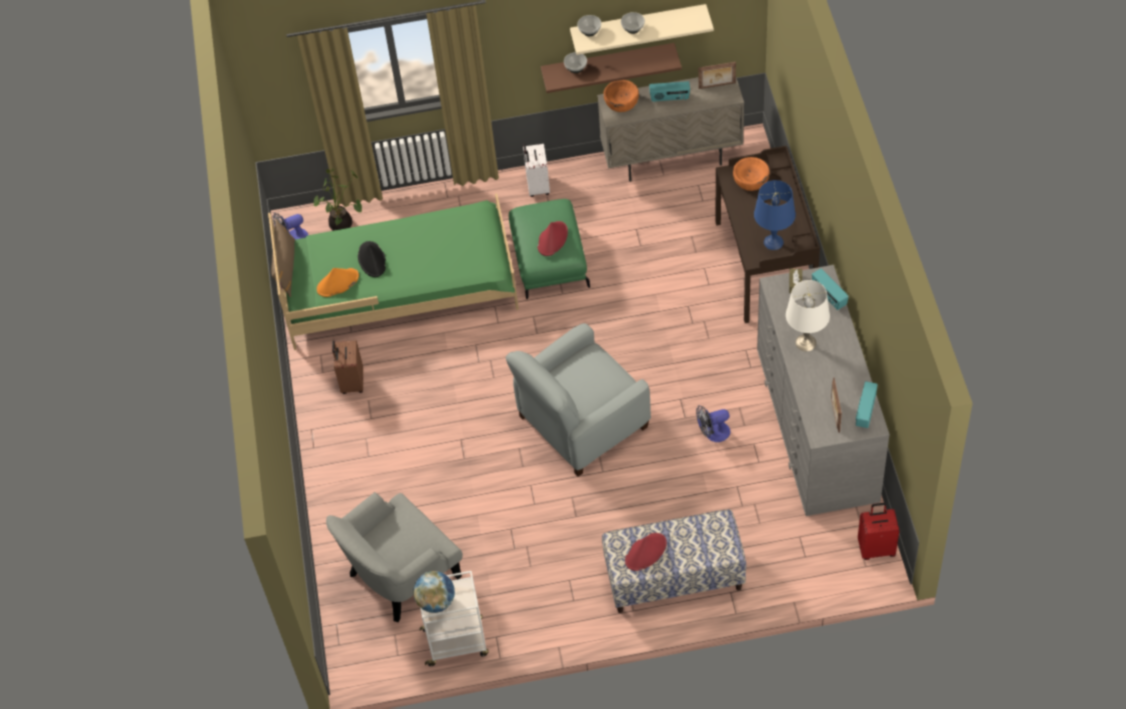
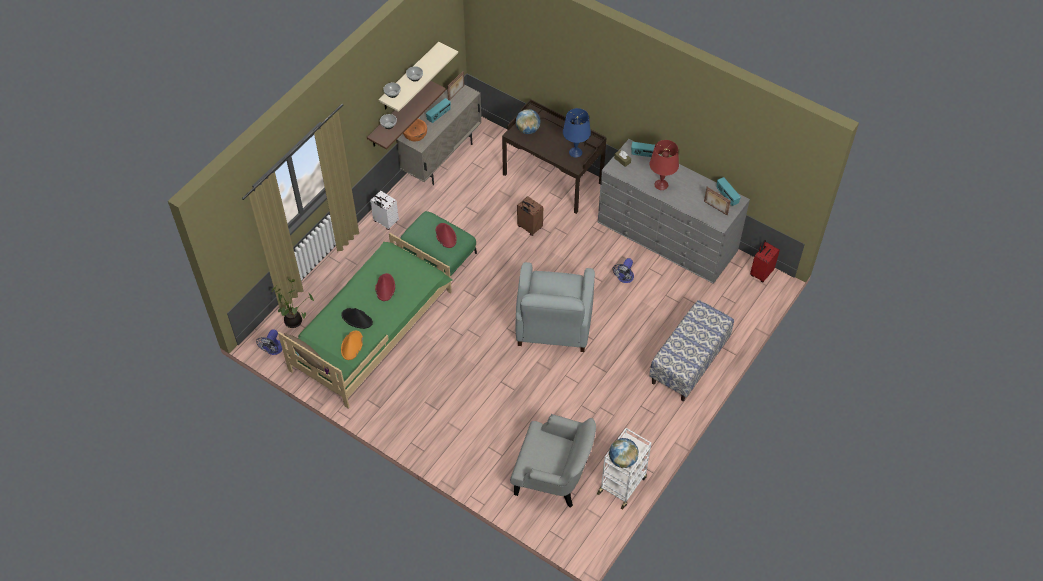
camera: 50 degrees left, 0 degrees up
grey armchair [326,492,463,622] -> grey armchair turned 75 degrees counterclockwise [510,414,596,508]
brown suitcase [332,340,363,394] -> brown suitcase moved to [517,196,543,236]
red hat [625,533,667,571] -> red hat moved to [375,273,395,301]
orange bowl [733,157,770,191] -> globe [516,109,540,134]
white table lamp [786,280,830,351] -> red table lamp [650,140,679,190]

